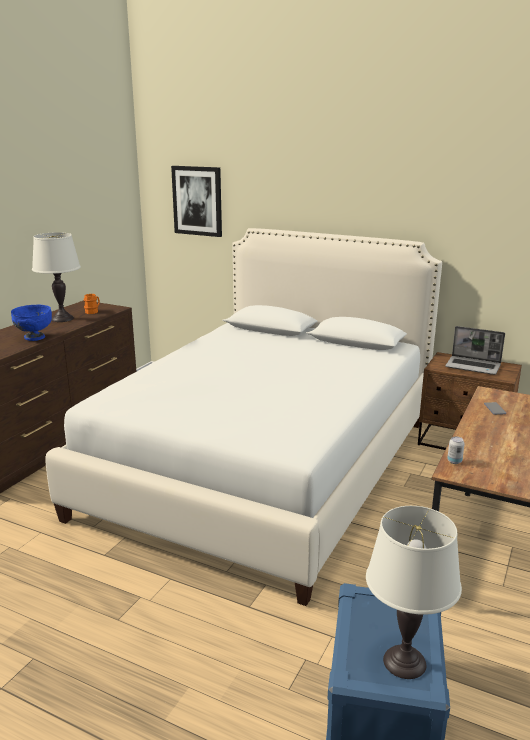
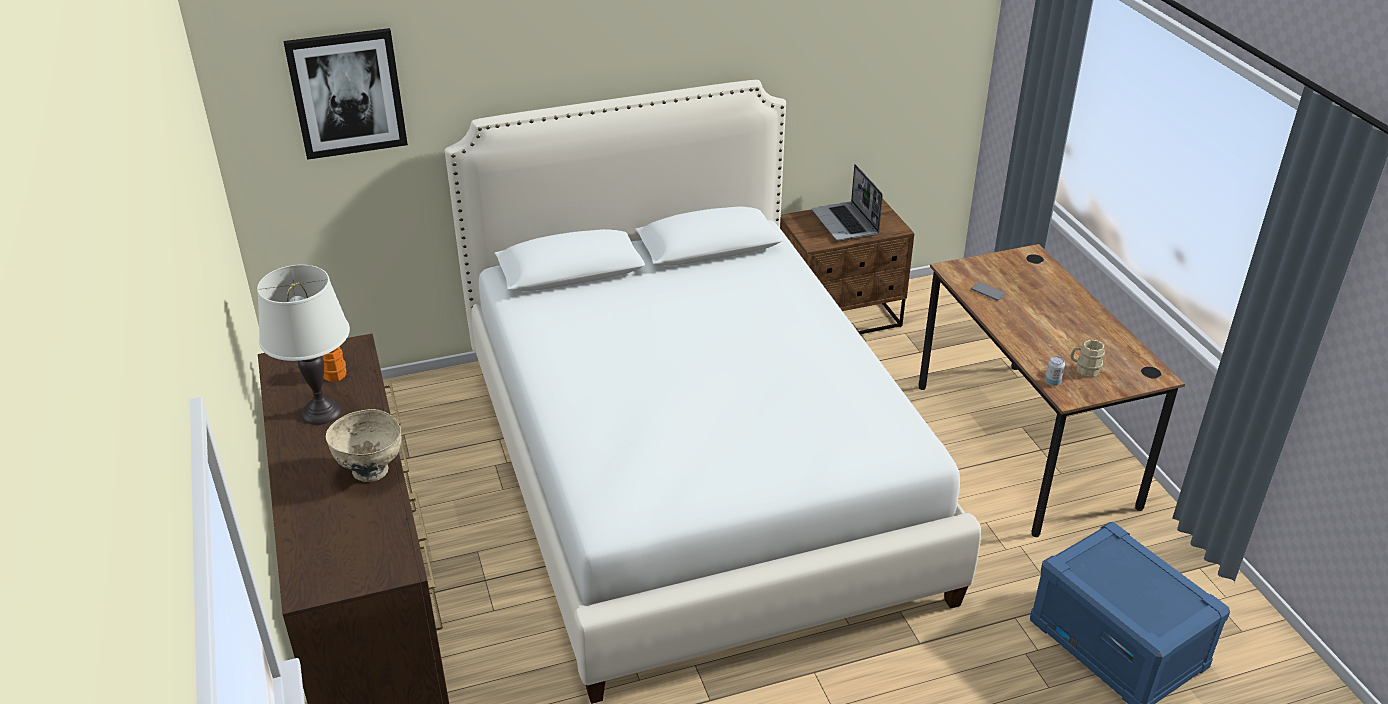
camera: 45 degrees left, 15 degrees up
blue bowl [11,305,52,341] -> beige bowl [326,409,402,482]
white table lamp [366,506,462,679] -> none
laptop [445,326,505,375] -> laptop turned 90 degrees clockwise [812,164,883,241]
none -> beige mug [1071,340,1105,377]

